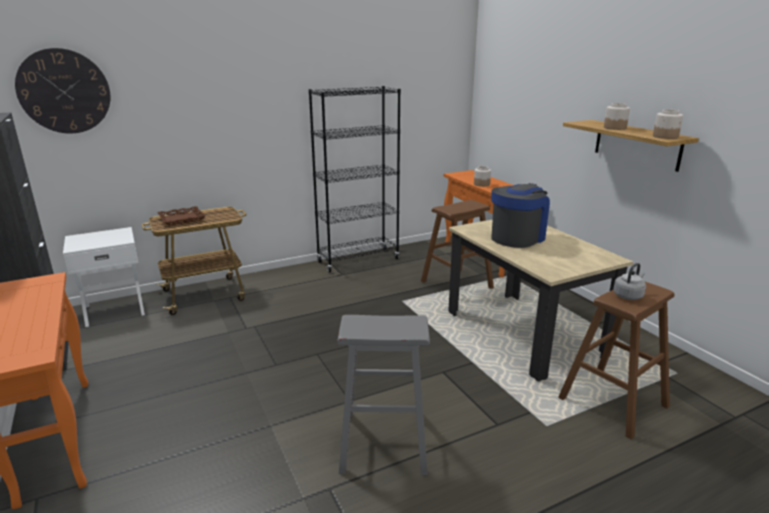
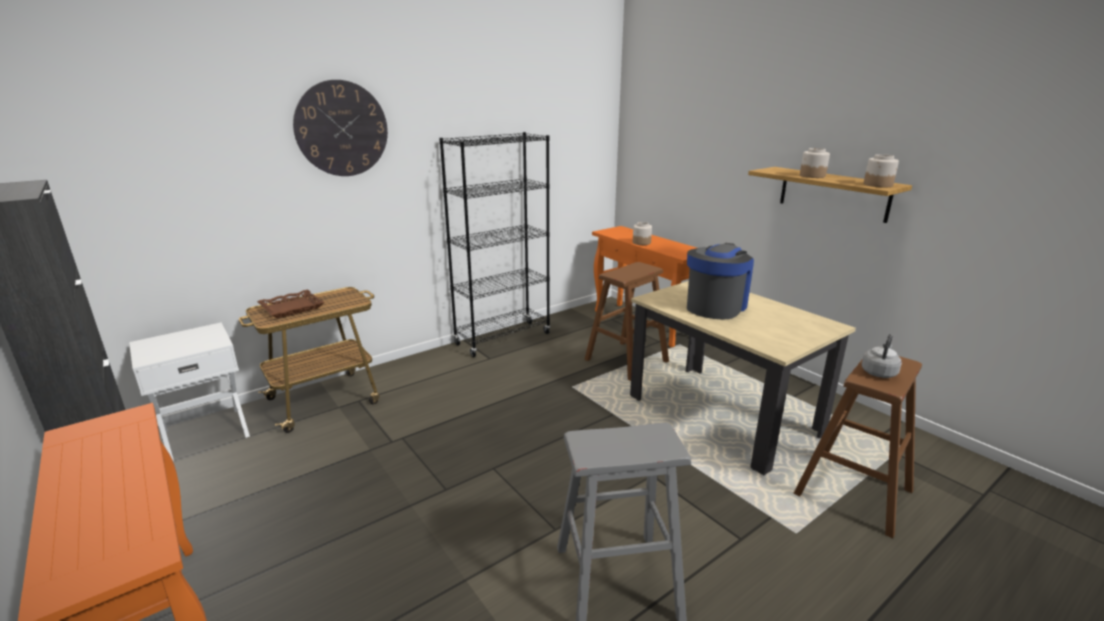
camera: 10 degrees left, 0 degrees up
wall clock [15,48,110,133] -> wall clock moved to [293,80,388,176]

